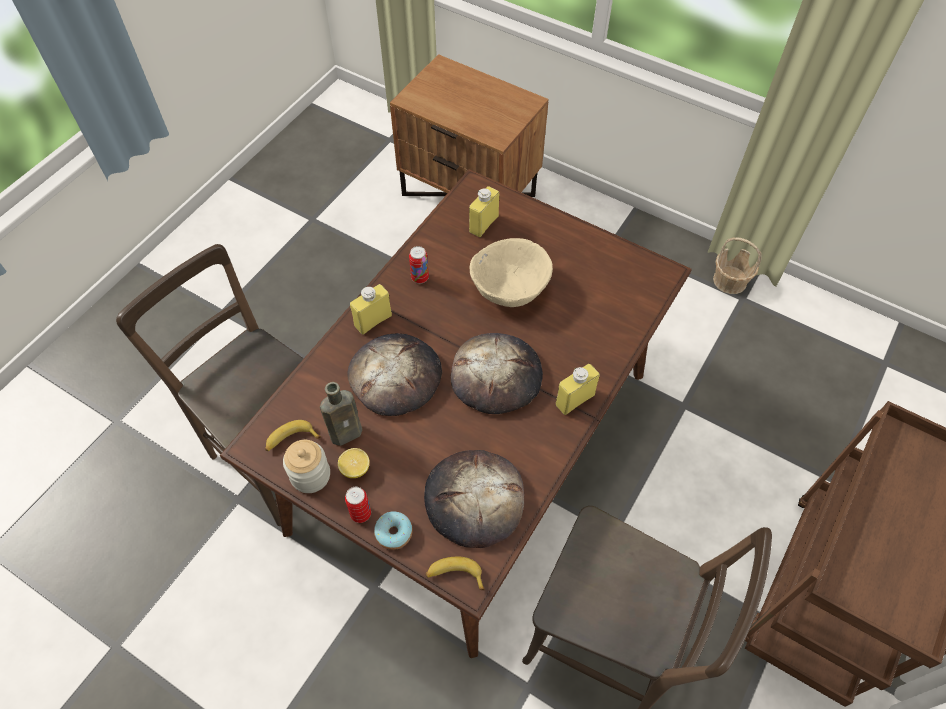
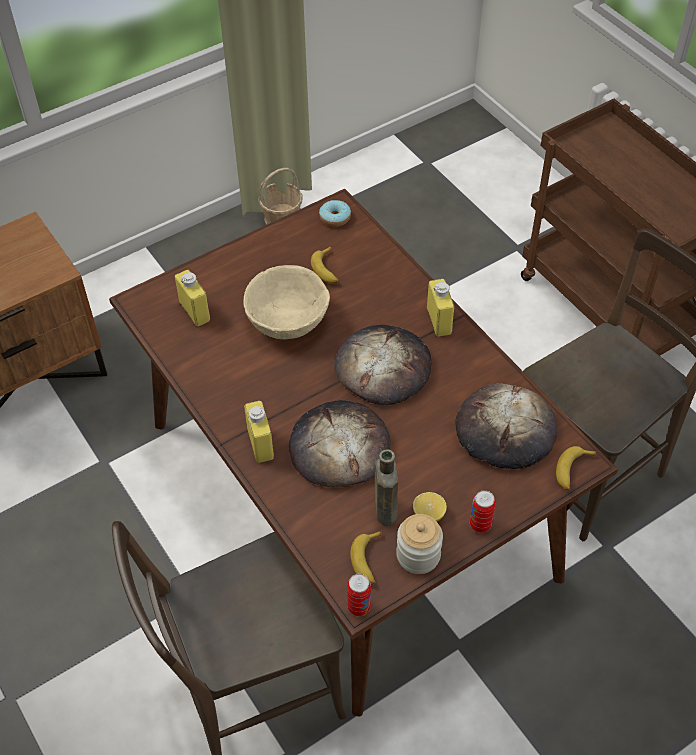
camera: 65 degrees left, 5 degrees down
donut [374,511,413,550] -> donut moved to [319,200,351,227]
can [409,246,429,284] -> can moved to [347,574,371,616]
none -> banana [311,246,339,283]

